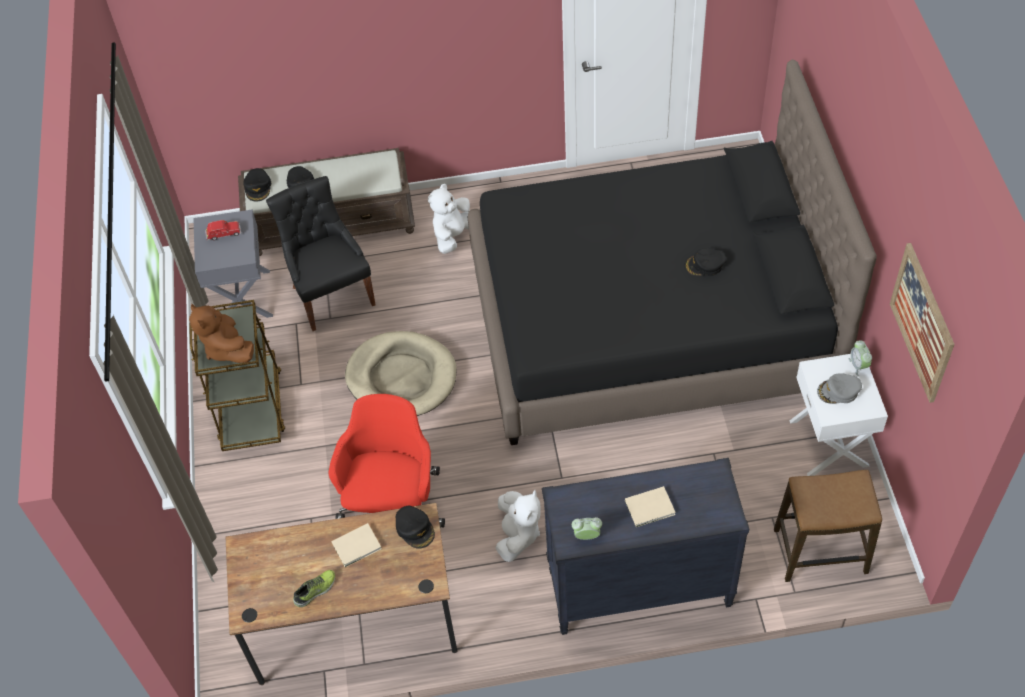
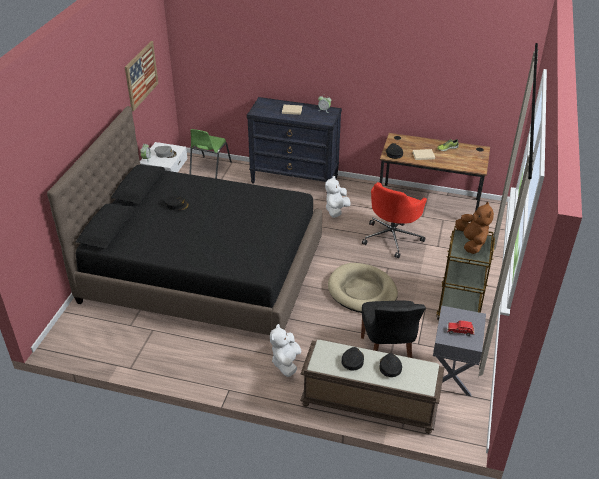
camera: 160 degrees left, 15 degrees down
black cap [243,168,271,202] -> black cap moved to [341,347,364,370]
white plush toy [428,184,470,254] -> white plush toy turned 135 degrees clockwise [270,324,301,377]
stool [774,470,882,582] -> green chair [189,129,232,179]

